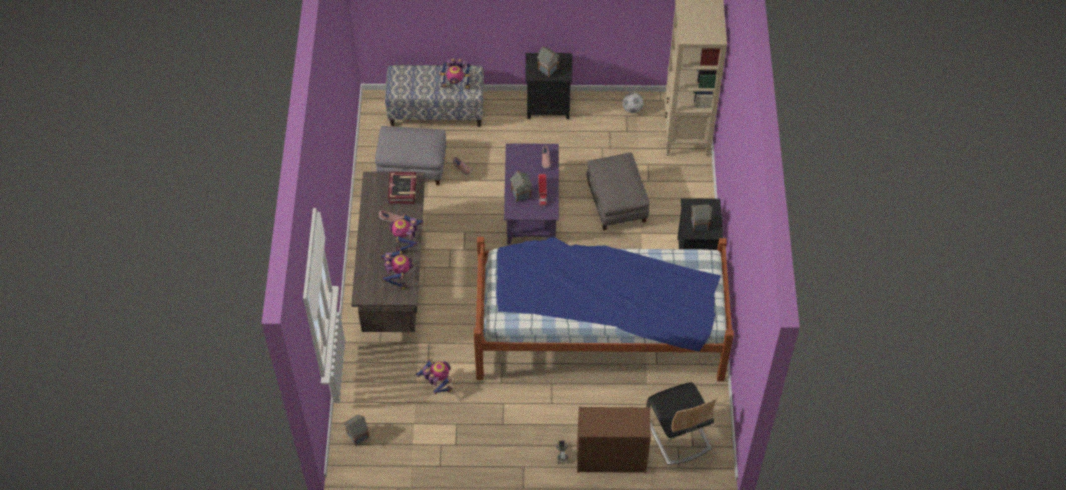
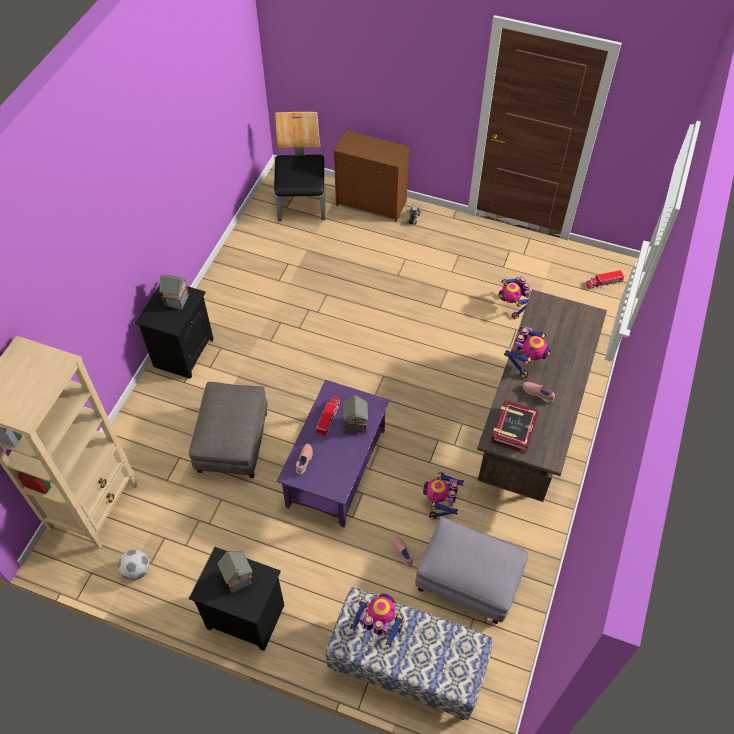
camera: 160 degrees left, 0 degrees up
toy house [343,415,369,446] -> toy truck [585,270,624,289]
toy robot [381,250,413,290] -> toy robot moved to [423,472,464,519]
bed [474,237,734,382] -> none

